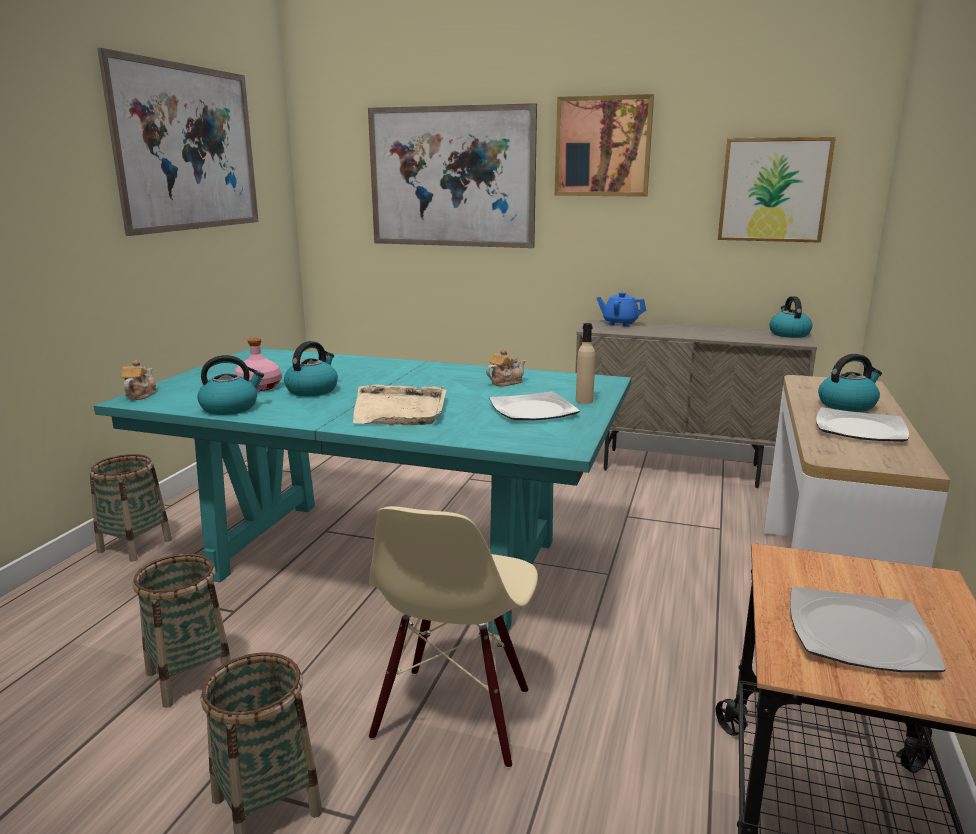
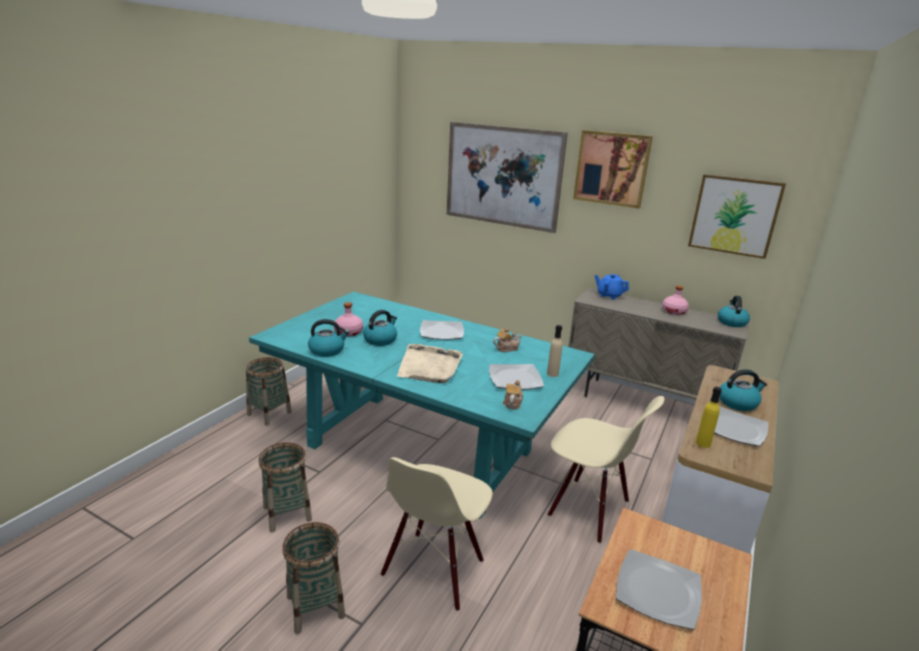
camera: 10 degrees right, 5 degrees up
picture [97,48,259,236] -> none
teapot [121,360,157,400] -> teapot moved to [503,380,523,410]
none -> plate [420,320,464,340]
none -> beige chair [548,396,664,543]
none -> pink bottle [662,285,689,315]
none -> yellow bottle [696,387,722,448]

